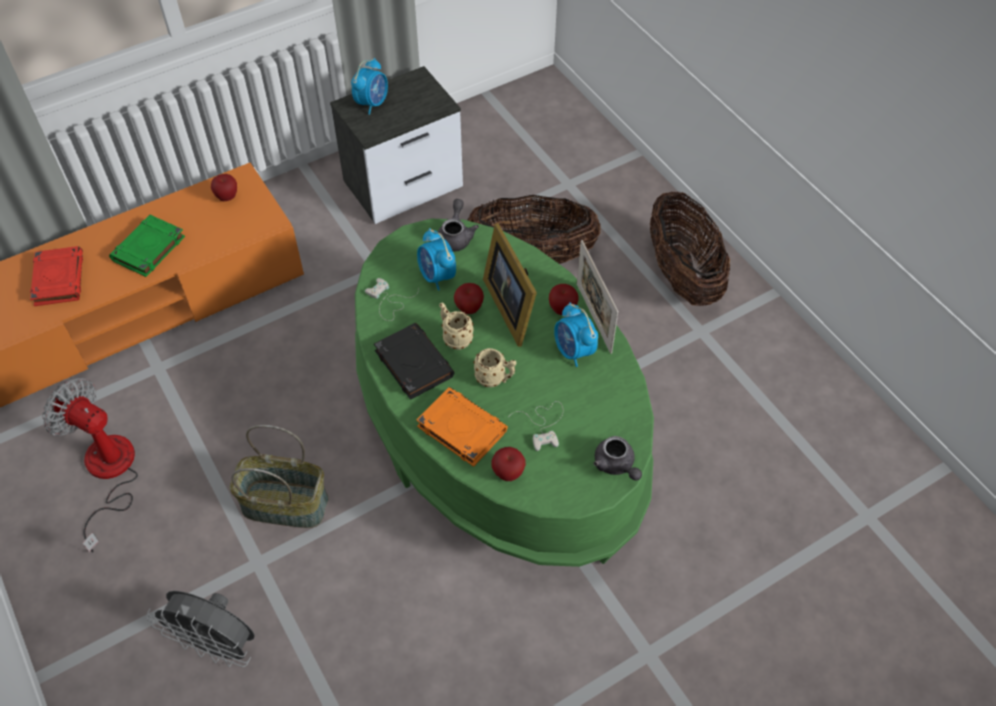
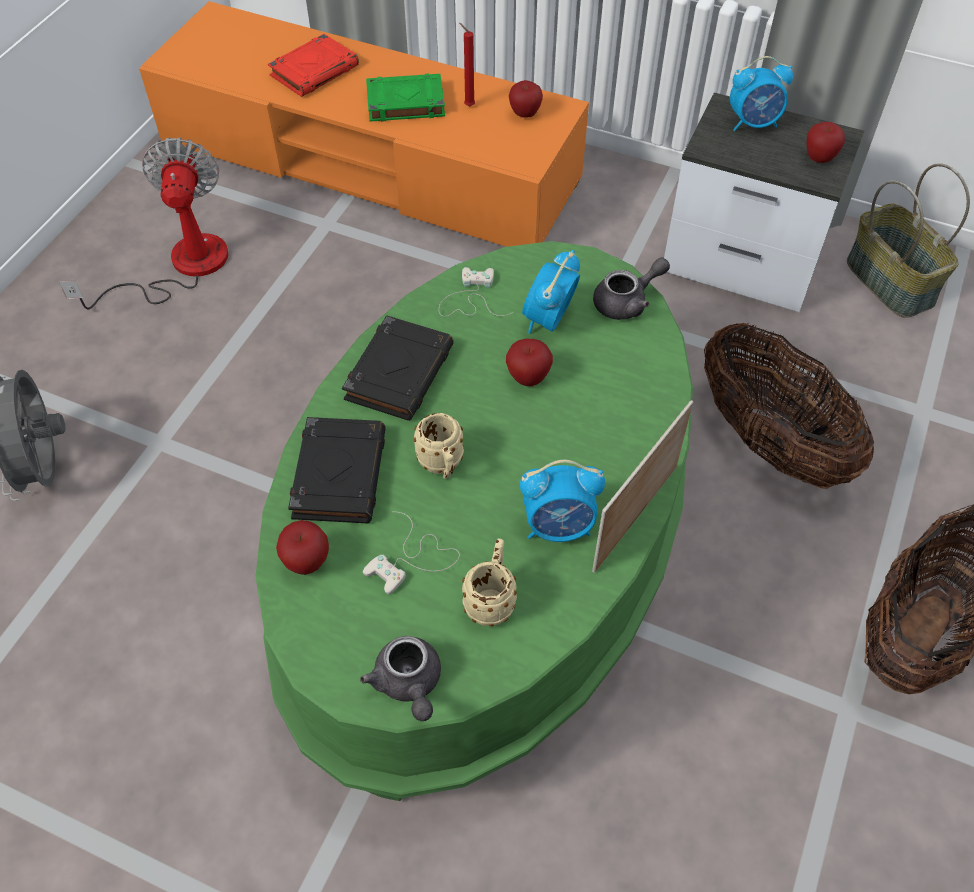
camera: 55 degrees right, 0 degrees up
basket [230,425,328,528] -> basket moved to [847,163,970,317]
orange book [416,387,508,467] -> black book [288,417,386,523]
beige mug [439,303,474,350] -> beige mug moved to [462,538,517,626]
picture frame [483,223,537,347] -> none
apple [549,284,579,315] -> apple moved to [806,122,845,163]
alarm clock [554,302,598,367] -> alarm clock turned 120 degrees counterclockwise [520,460,605,542]
grey teapot [593,436,642,481] -> grey teapot turned 45 degrees counterclockwise [360,636,441,721]
none -> red candle [459,23,475,106]

